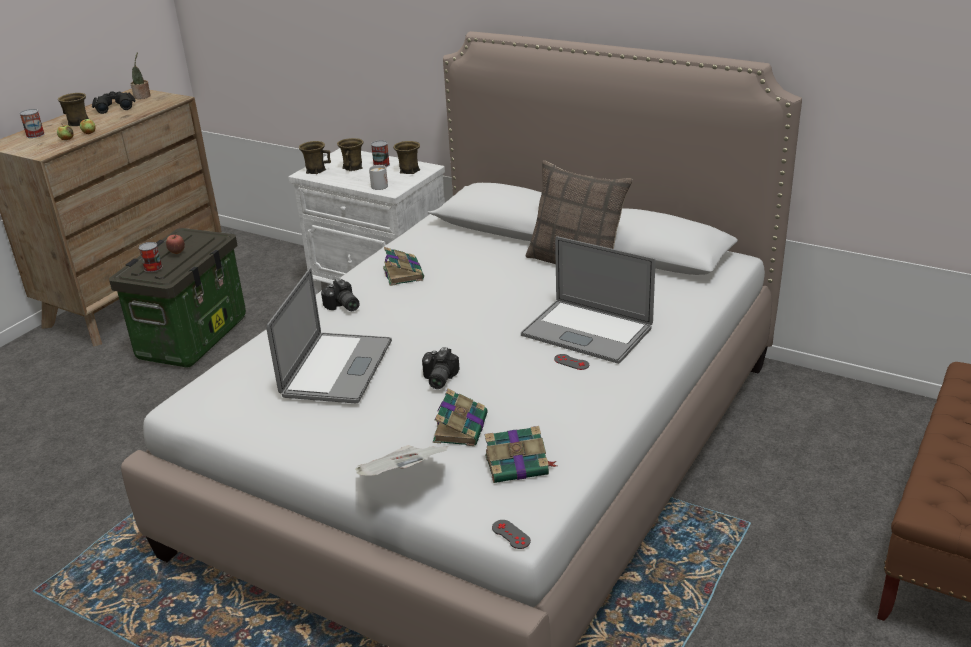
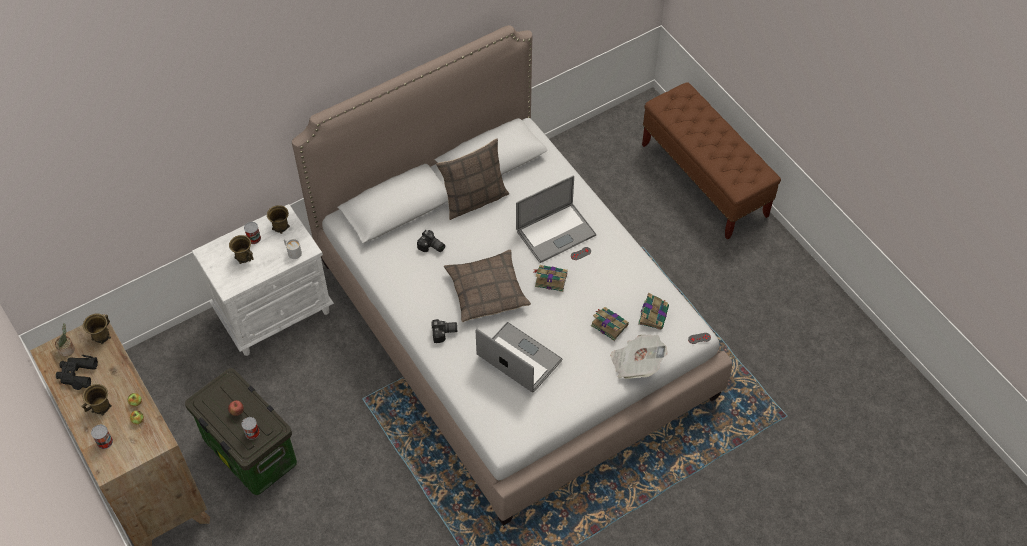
camera: 65 degrees left, 25 degrees up
brown mug [299,141,331,174] -> brown mug moved to [83,313,111,344]
book [383,247,424,286] -> book moved to [534,265,568,292]
camera [422,347,459,389] -> camera moved to [417,230,445,252]
none -> pillow [444,250,531,322]

